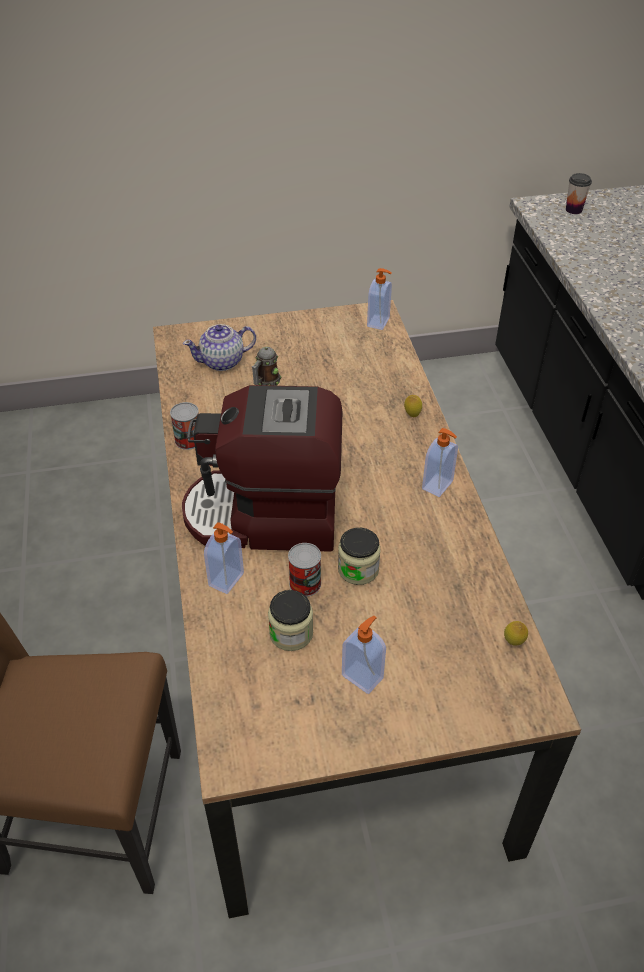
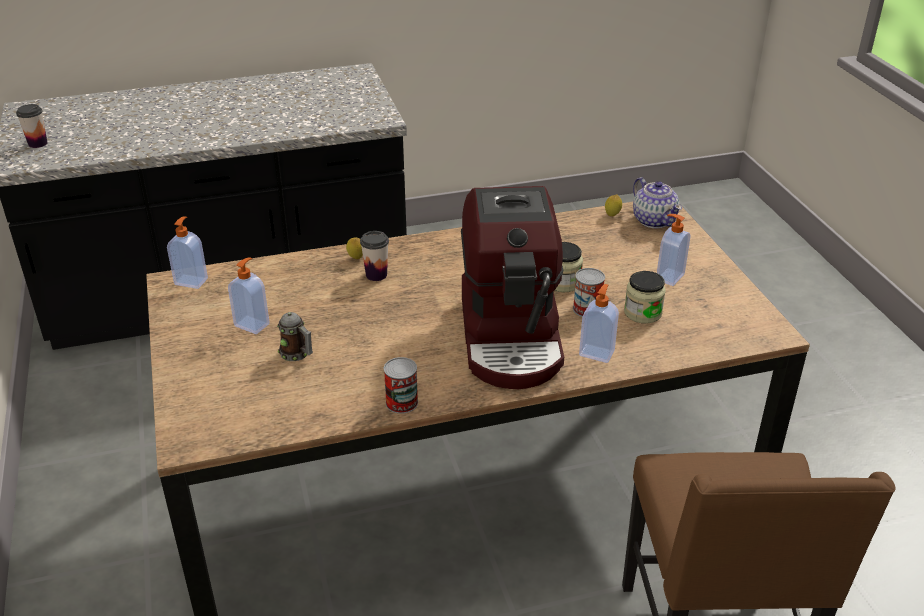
camera: 95 degrees left, 10 degrees down
teapot [183,324,256,371] -> teapot moved to [633,177,682,228]
soap dispenser [422,428,458,497] -> soap dispenser moved to [228,258,270,334]
none -> cup [360,231,389,281]

